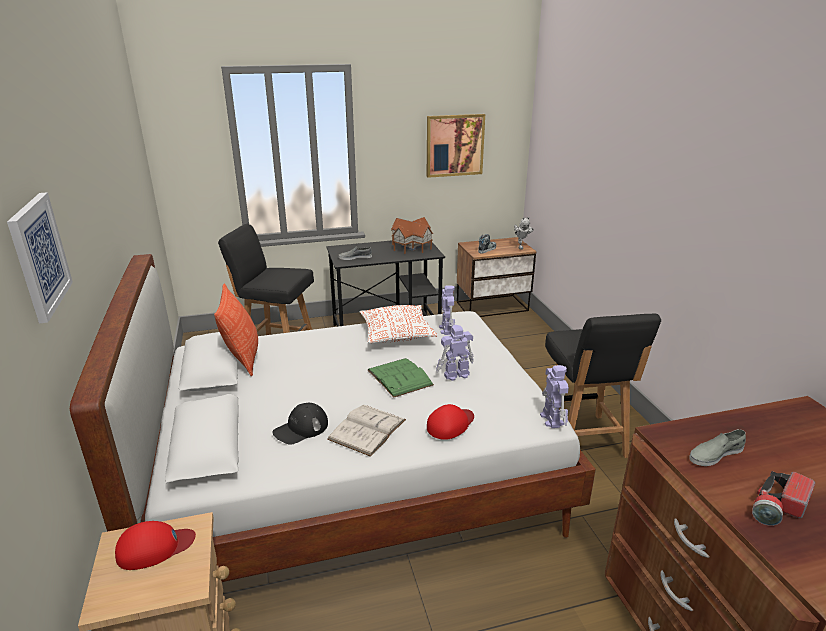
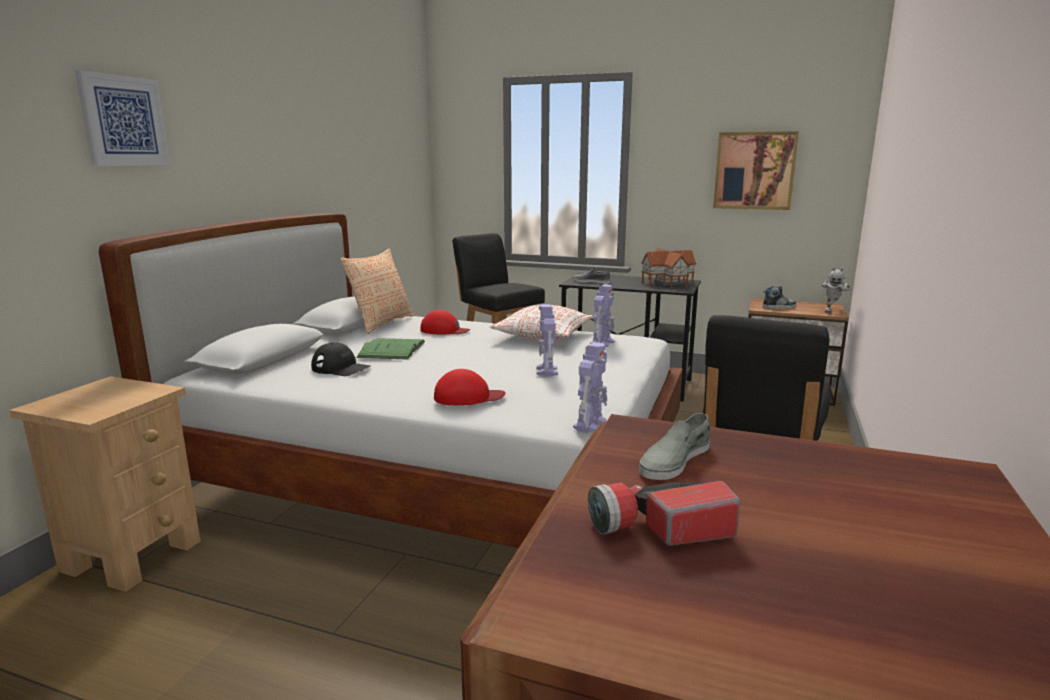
camera: 35 degrees right, 10 degrees down
red cap [115,521,196,570] -> red cap moved to [420,310,470,335]
orange pillow [214,284,258,376] -> beige pillow [341,249,414,334]
black cap [272,402,328,445] -> black cap turned 150 degrees counterclockwise [311,342,370,376]
white book [327,405,406,457] -> none
green book [368,358,434,398] -> green book moved to [356,338,425,359]
toy robot [436,325,474,381] -> toy robot turned 105 degrees counterclockwise [536,304,558,376]
grey shoe [689,429,746,466] -> grey shoe turned 60 degrees counterclockwise [639,413,711,480]

